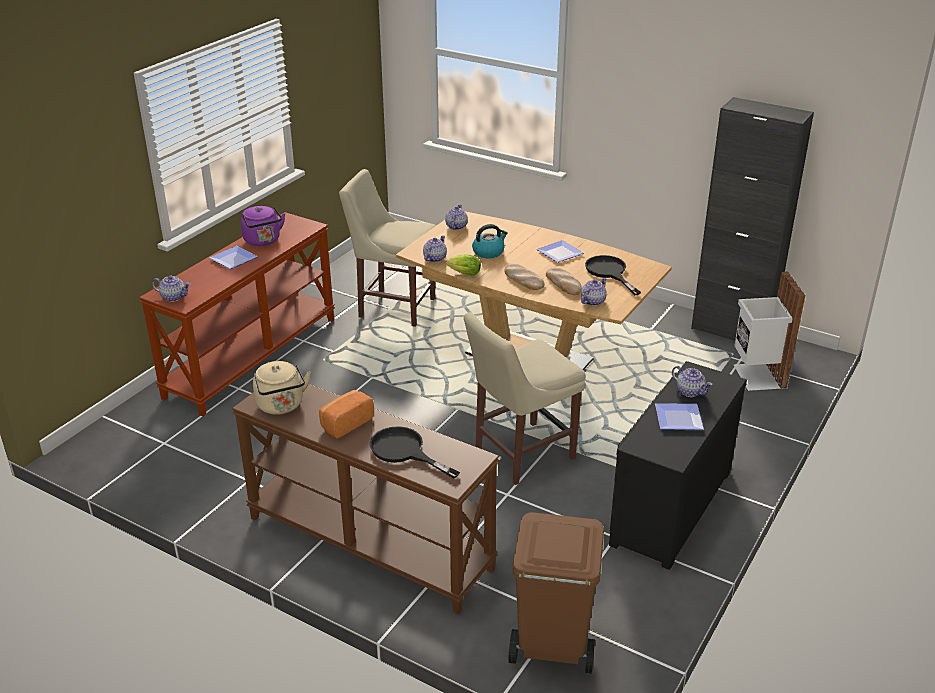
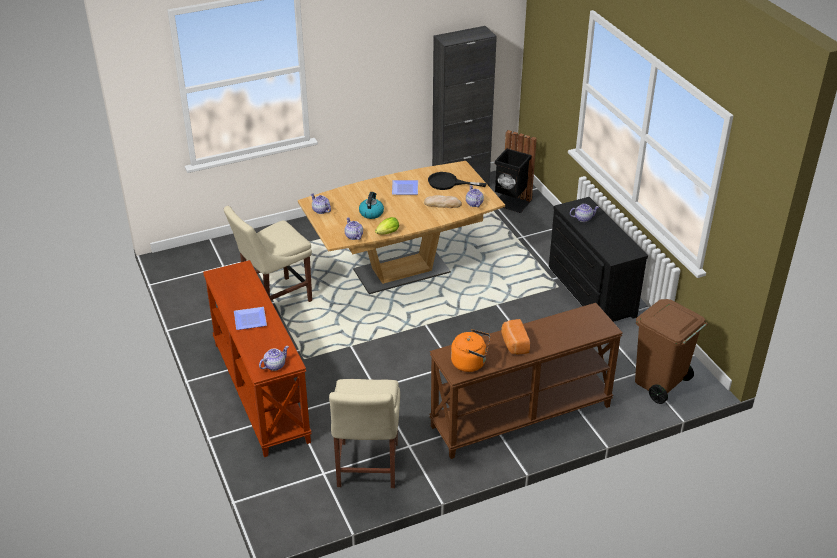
camera: 55 degrees left, 5 degrees up
purple kettle [241,206,285,246] -> none
beige kettle [253,361,311,415] -> orange kettle [451,329,491,372]
black frying pan [370,426,460,479] -> none
beige chair [464,312,586,485] -> beige chair moved to [329,379,400,488]
bread [504,264,545,290] -> none
plate [655,403,704,430] -> none
white trash can [734,272,805,391] -> black trash can [494,130,537,213]

